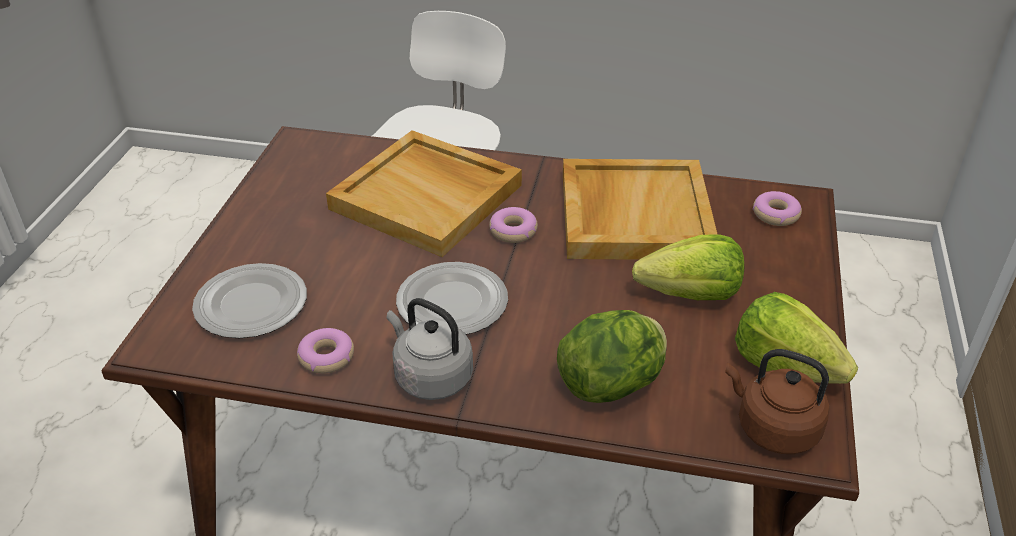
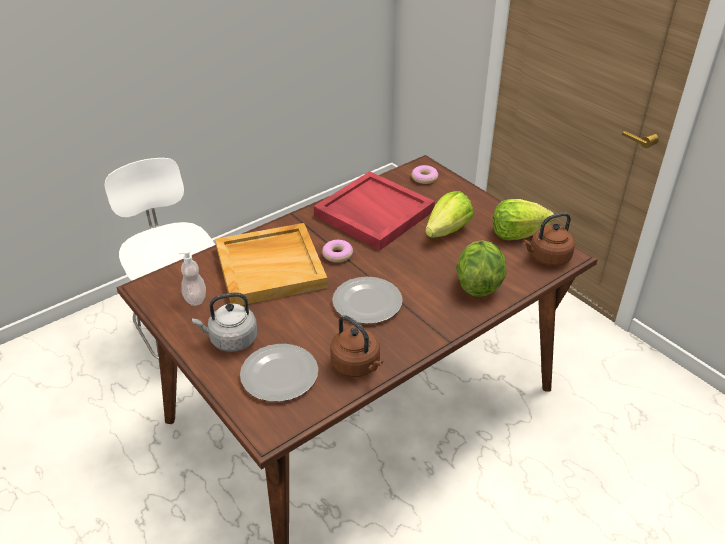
camera: 50 degrees left, 0 degrees up
donut [297,328,354,374] -> brown kettle [330,315,383,377]
grey kettle [387,298,473,400] -> grey kettle moved to [192,292,257,352]
beige tray [563,159,718,260] -> red tray [314,171,435,250]
none -> soap dispenser [179,248,206,306]

